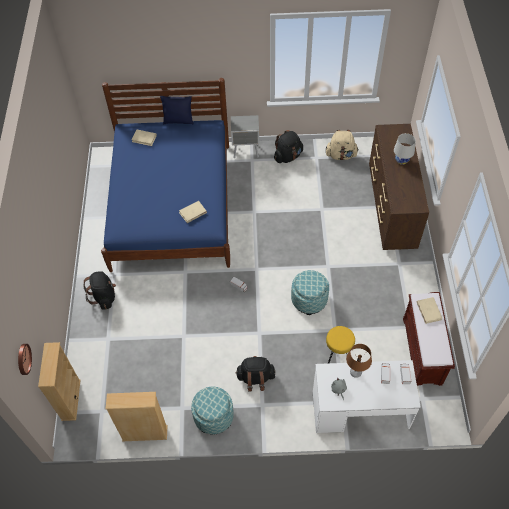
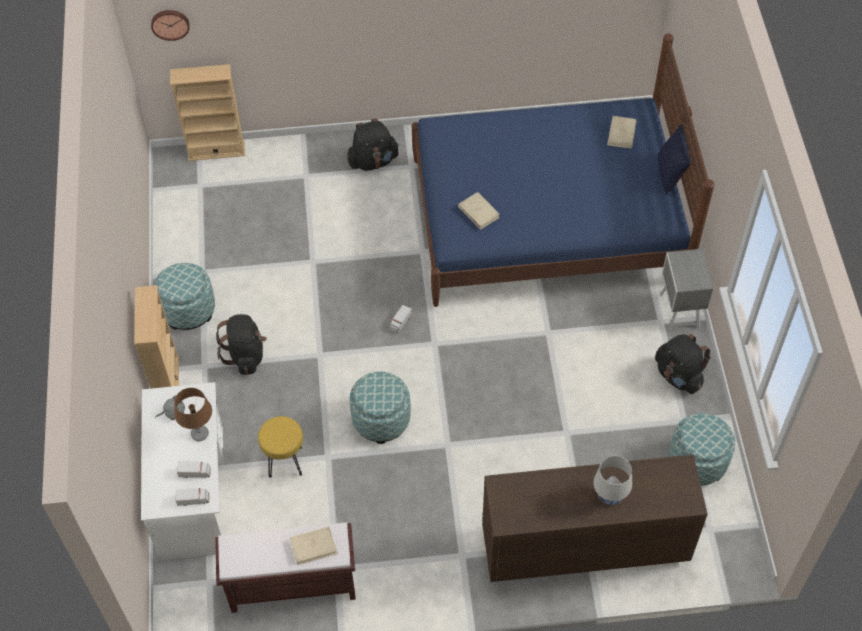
camera: 85 degrees right, 0 degrees up
beige bookcase [106,392,167,441] -> beige bookcase moved to [134,285,179,389]
beige backpack [326,130,359,160] -> ottoman [669,413,735,485]

